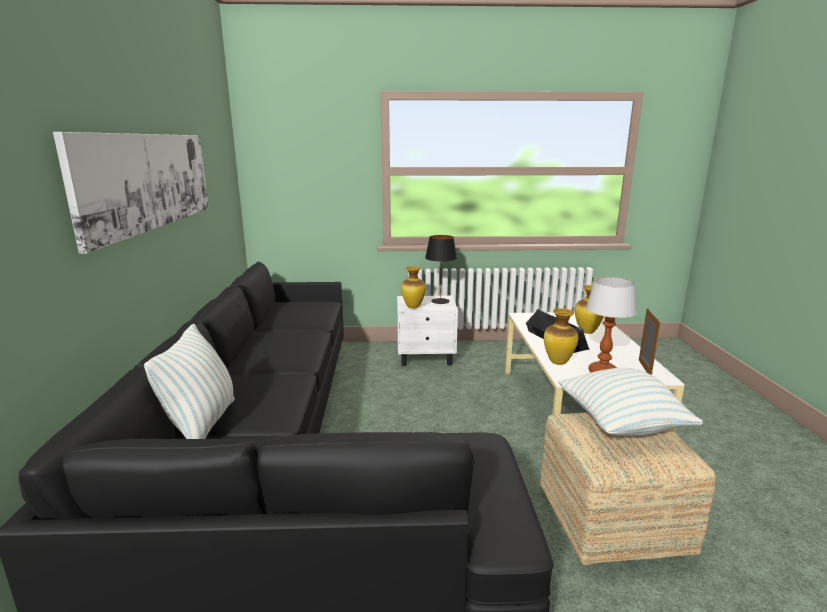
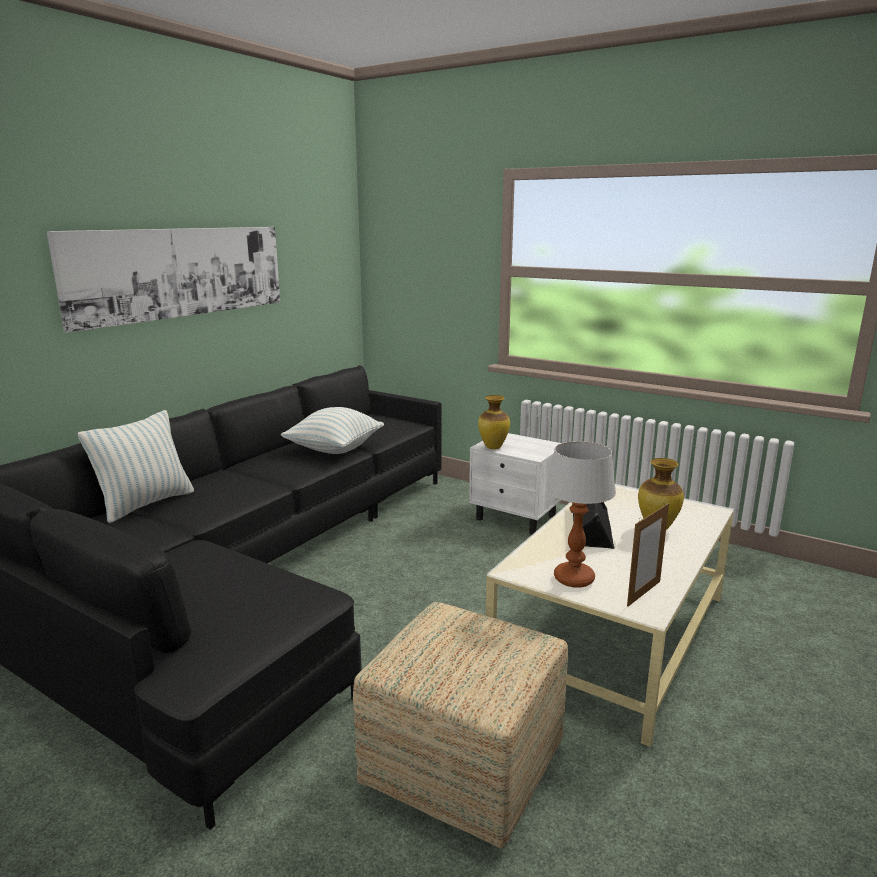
camera: 35 degrees right, 0 degrees up
black table lamp [425,235,457,304] -> none
vase [544,308,578,365] -> none
pillow [558,368,703,436] -> pillow moved to [281,407,384,454]

